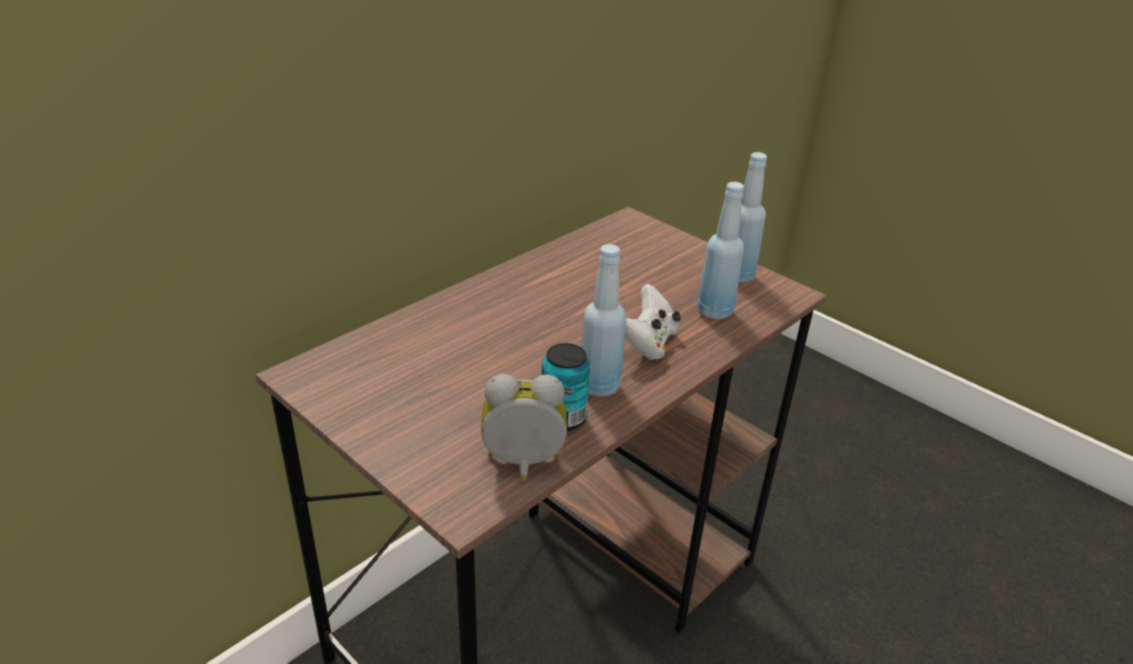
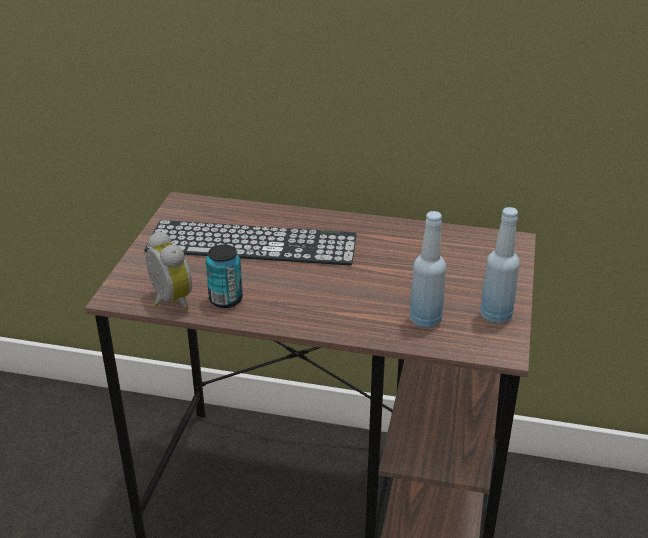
camera: 60 degrees right, 0 degrees up
blue bottle [581,244,626,397] -> none
white game controller [625,284,681,360] -> none
none -> keyboard [144,220,357,265]

